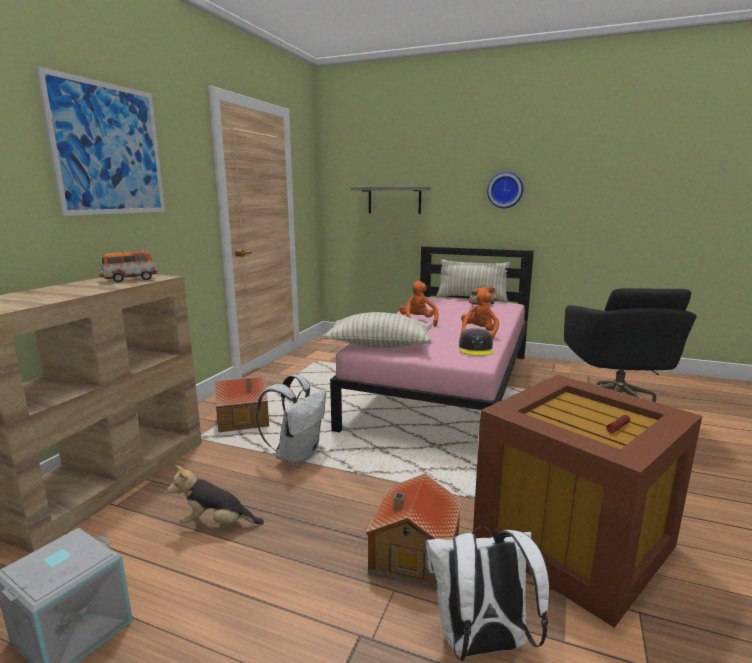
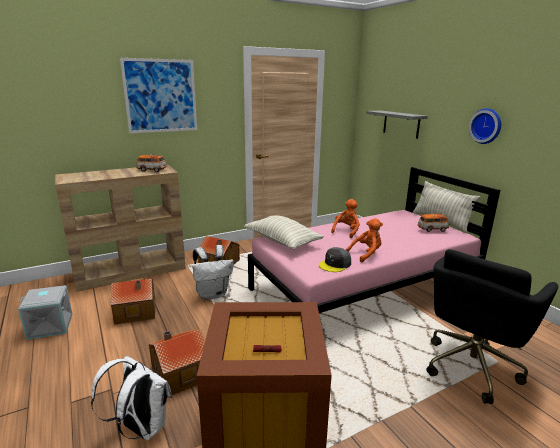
camera: 40 degrees right, 5 degrees up
plush toy [167,465,264,524] -> toy house [111,278,155,325]

